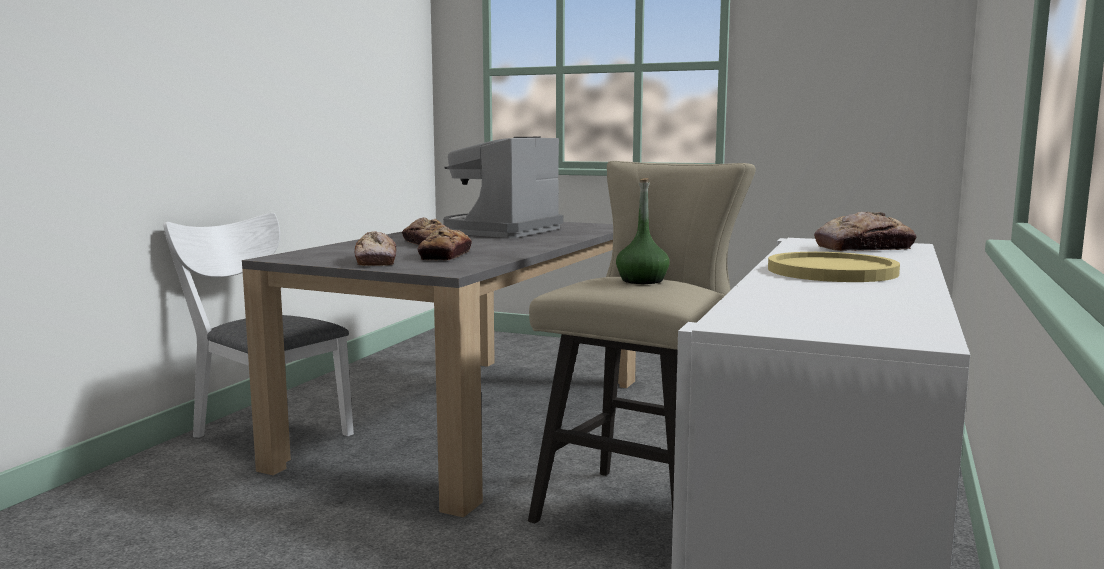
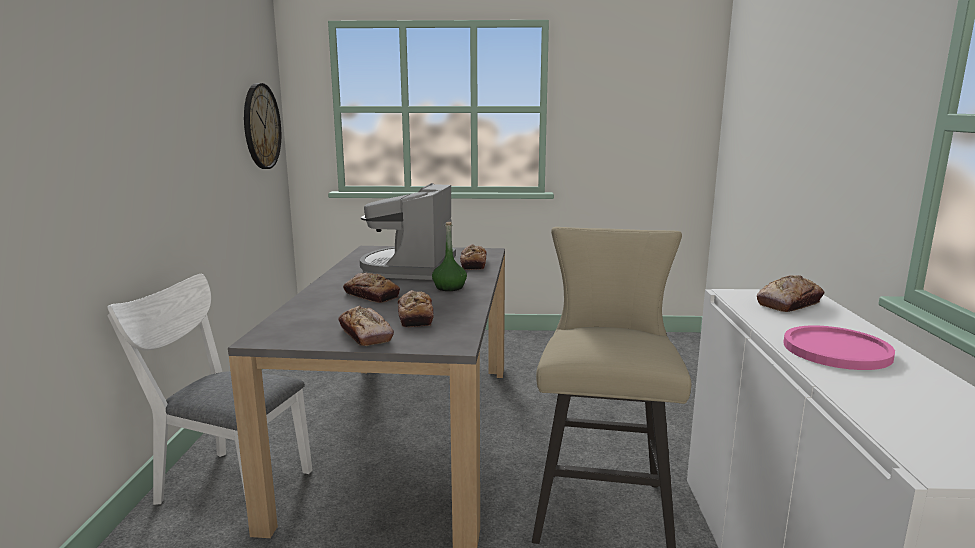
camera: 20 degrees left, 5 degrees up
green bottle [616,178,670,284] -> green bottle moved to [432,222,467,291]
yellow plate [768,252,900,282] -> pink plate [783,326,895,370]
none -> wall clock [244,83,281,169]
none -> bread [460,244,487,270]

